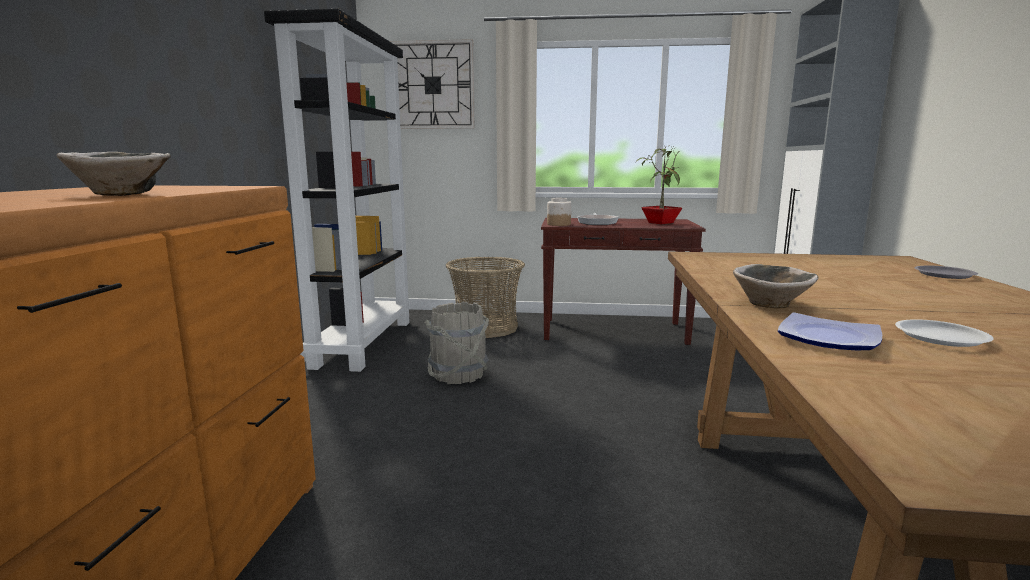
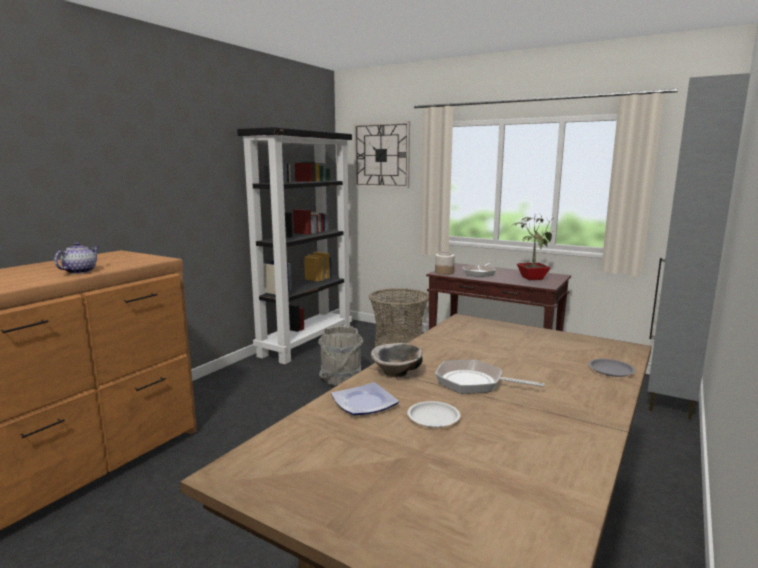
camera: 25 degrees right, 0 degrees up
bowl [56,152,171,196] -> teapot [54,242,99,274]
none -> frying pan [435,360,544,394]

